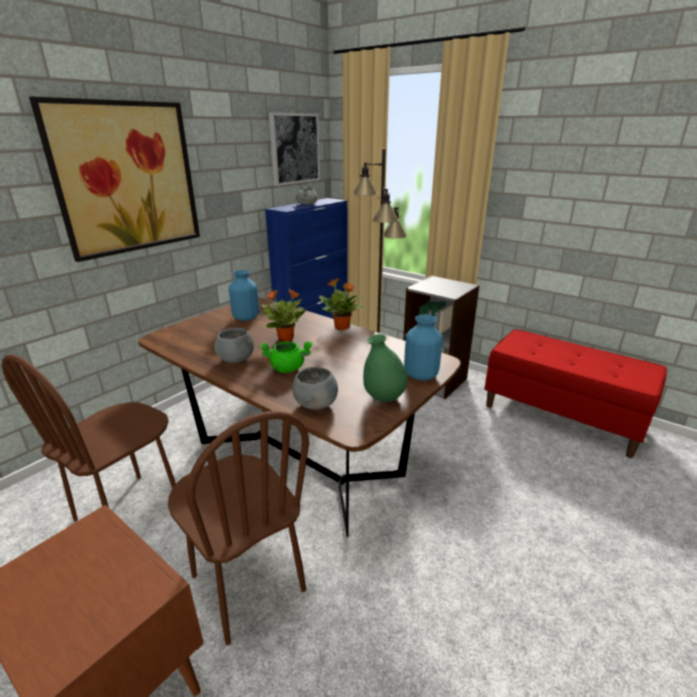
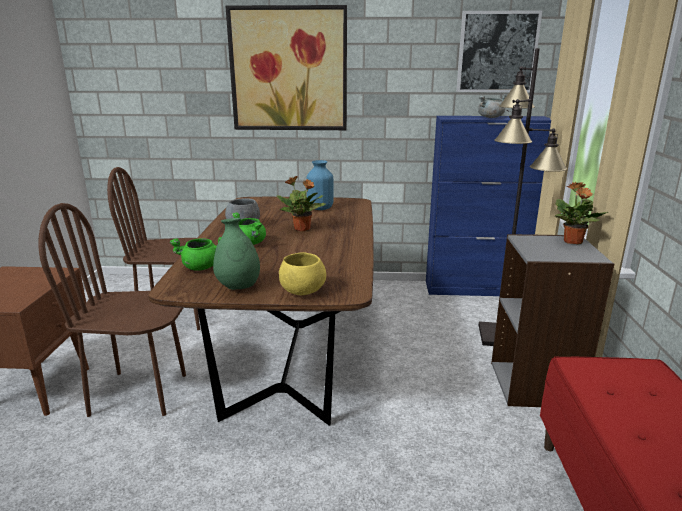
camera: 55 degrees right, 5 degrees down
brown chair [168,411,309,645] -> brown chair turned 75 degrees clockwise [38,203,186,417]
grey bowl [292,367,338,410] -> green cooking pot [170,237,221,271]
potted plant [319,278,364,330] -> potted plant moved to [555,182,608,244]
blue vase [404,314,443,381] -> yellow bowl [279,252,326,295]

